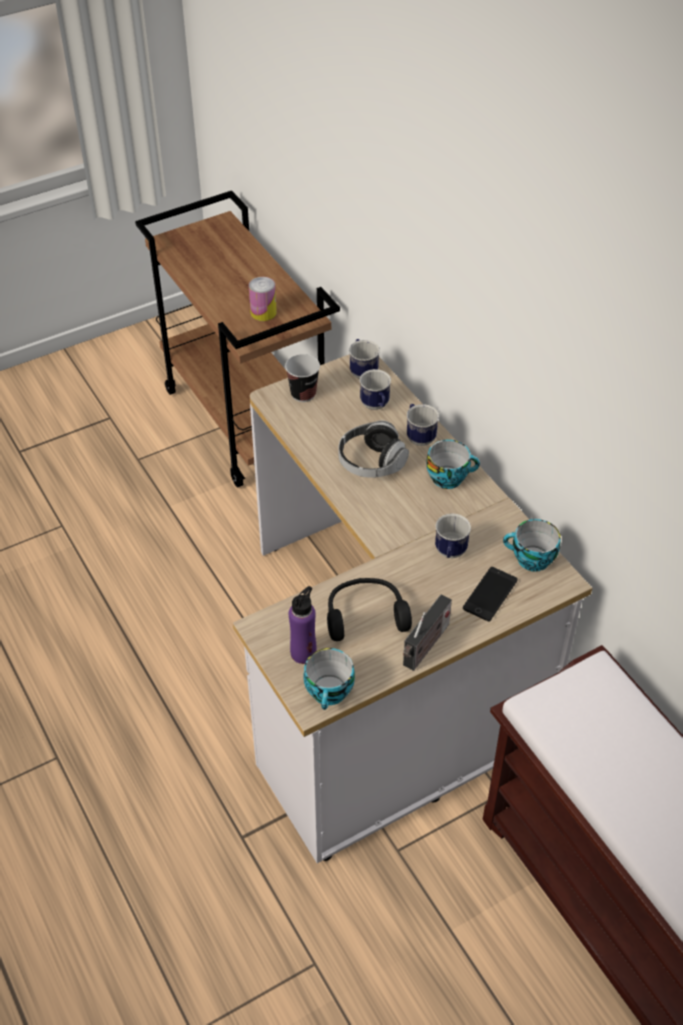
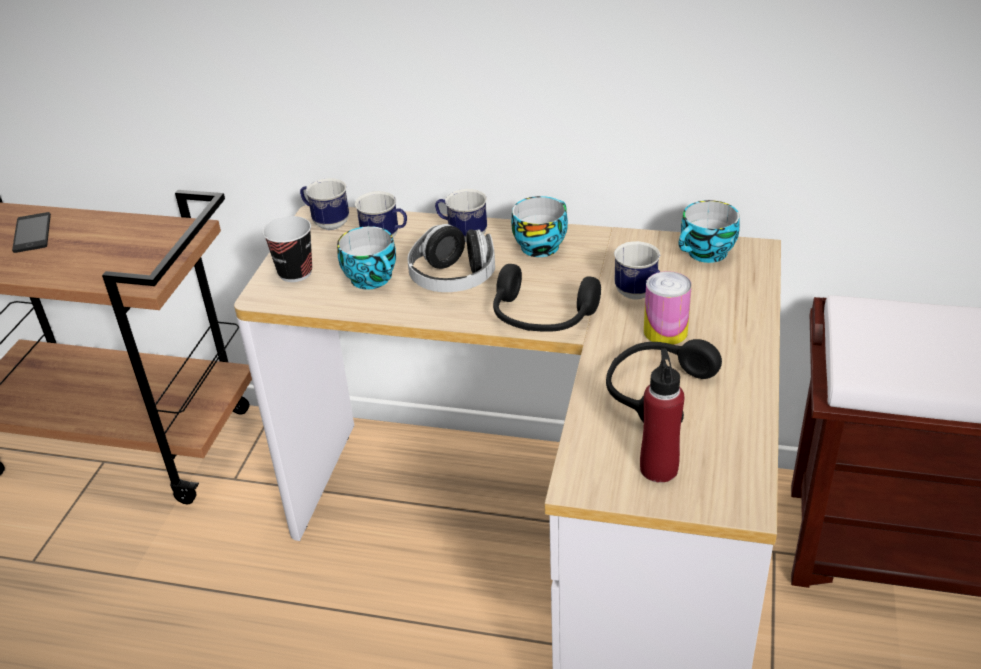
camera: 45 degrees left, 10 degrees down
can [249,277,277,321] -> can moved to [644,271,692,345]
purple bottle [289,586,317,664] -> red bottle [640,348,685,483]
cup [303,648,355,710] -> cup moved to [337,226,396,289]
radio [403,594,452,671] -> none
phone [463,567,518,622] -> phone moved to [12,212,51,253]
none -> black headphones [493,264,601,332]

